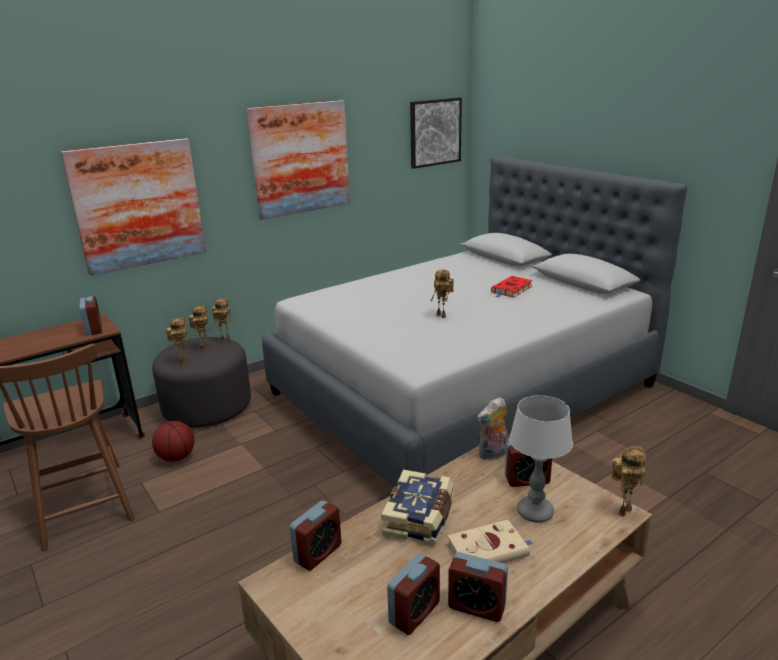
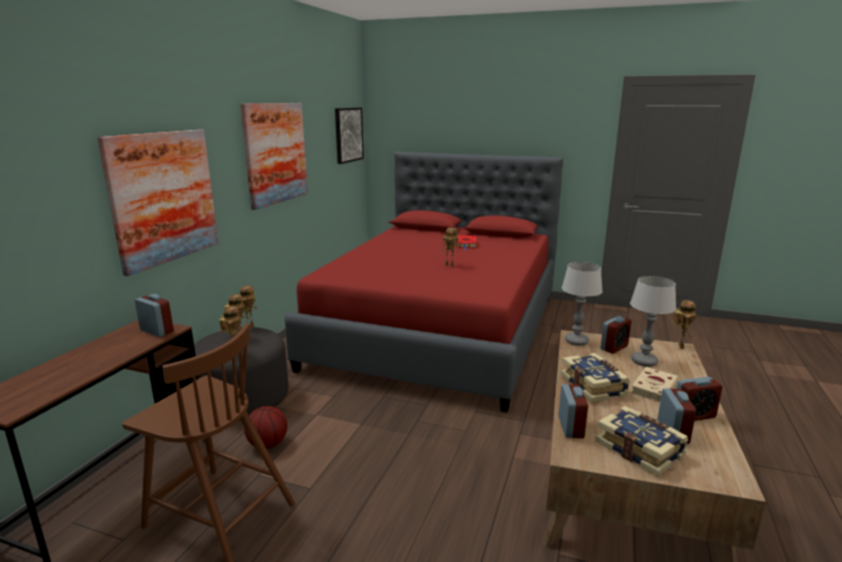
camera: 35 degrees left, 5 degrees down
grey bed [262,155,687,487] -> red bed [284,152,563,412]
plush toy [477,397,509,461] -> table lamp [562,262,603,346]
none -> book [595,406,688,477]

